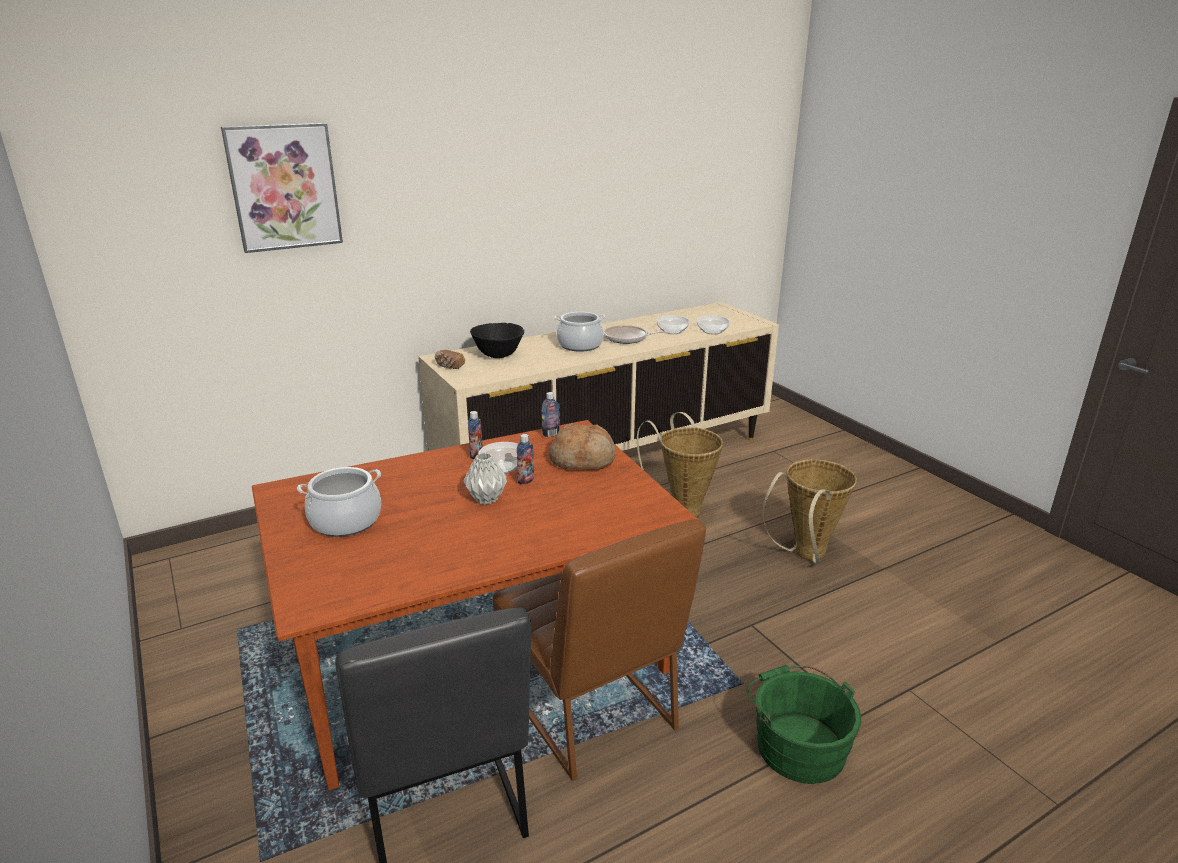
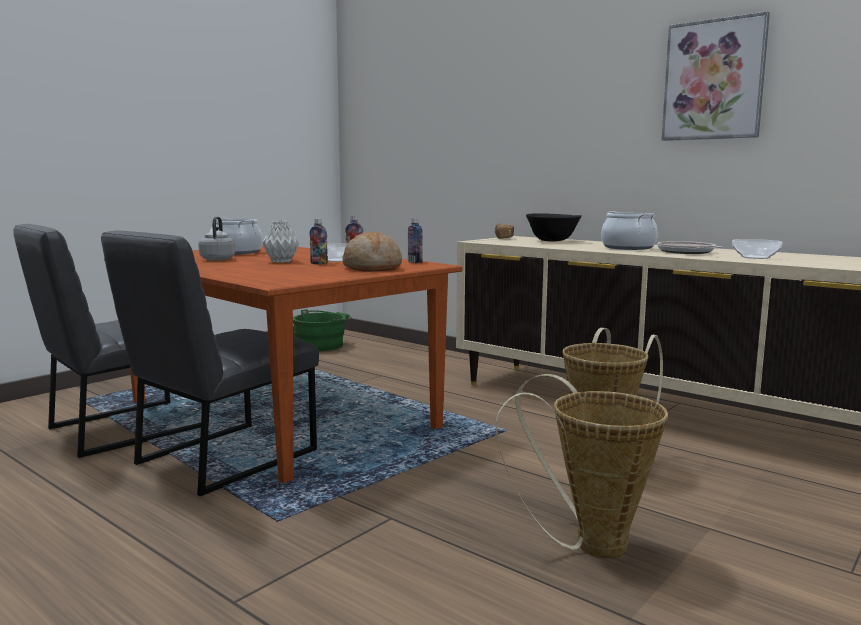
camera: 70 degrees right, 15 degrees down
picture [221,123,343,253] -> picture moved to [661,11,770,141]
brown chair [492,519,706,781] -> grey chair [101,231,319,496]
bowl [697,315,730,334] -> none
green bucket [747,665,861,784] -> green bucket moved to [293,309,352,351]
none -> grey kettle [199,217,235,261]

